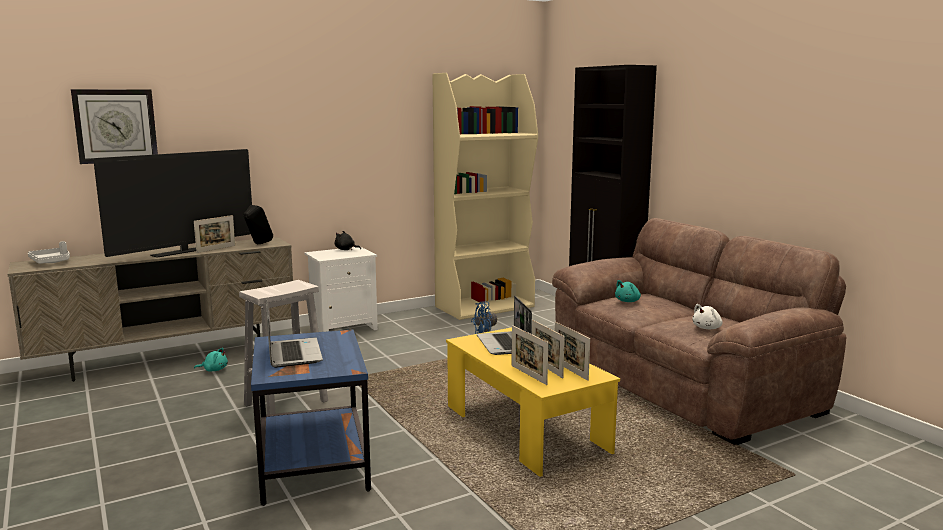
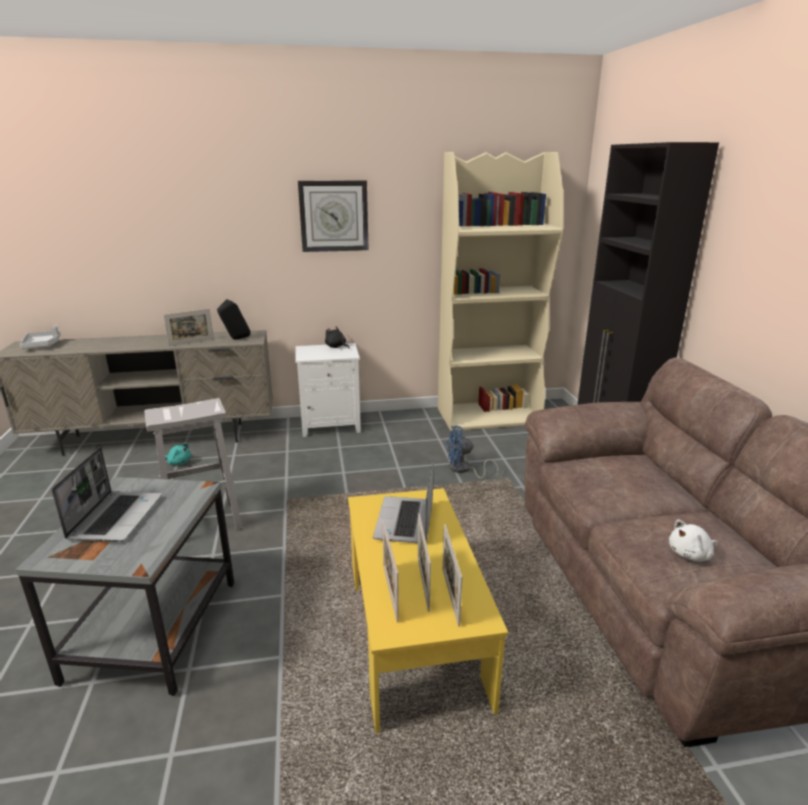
camera: 20 degrees right, 10 degrees up
wall clock [71,89,158,164] -> wall clock moved to [298,180,369,252]
television [93,149,252,257] -> none
blue side table [251,329,371,506] -> grey side table [16,477,234,696]
turquoise plush toy [615,280,641,302] -> none

